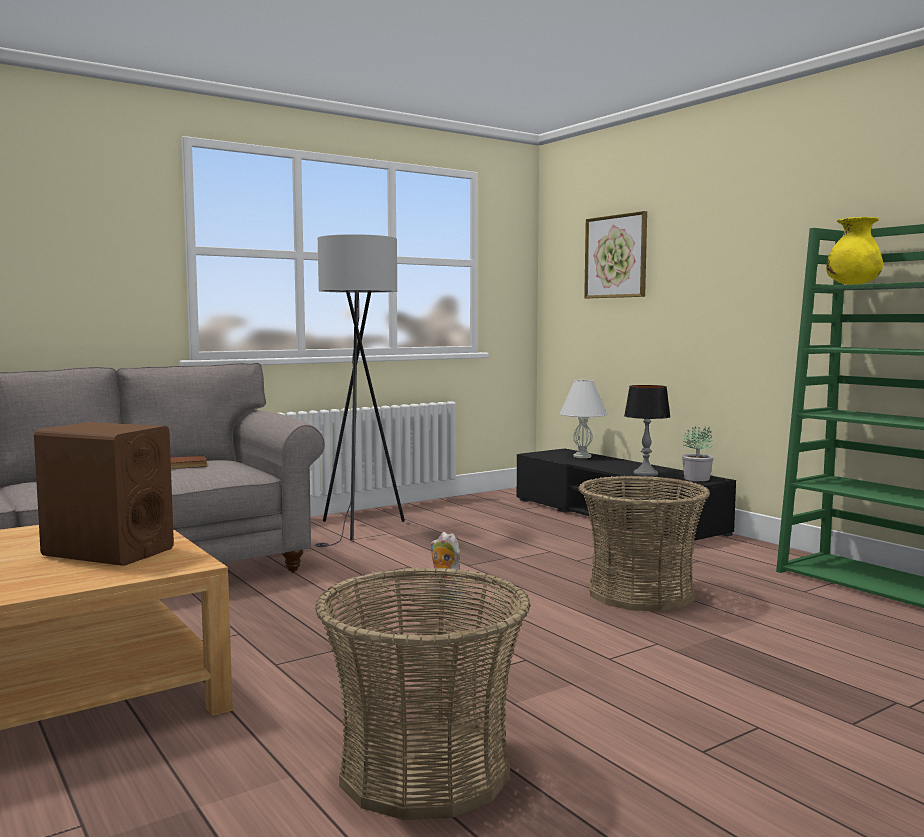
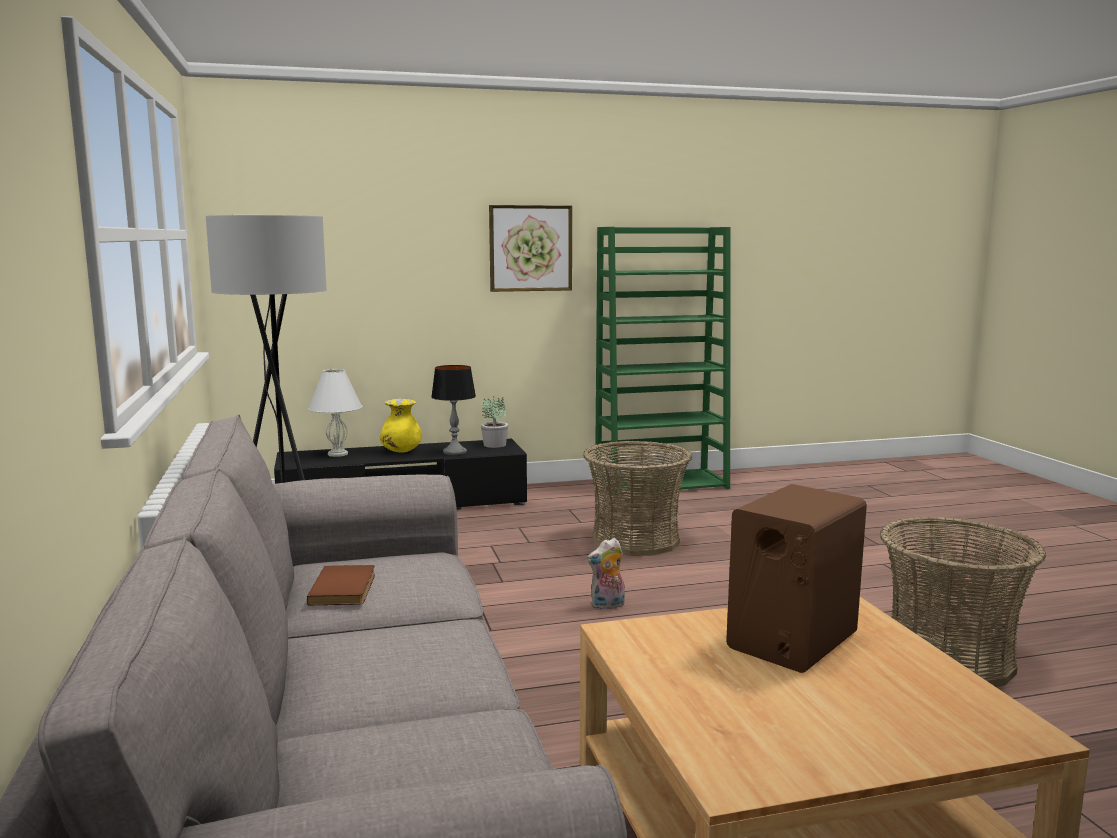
camera: 70 degrees left, 5 degrees up
picture [584,211,647,298] -> picture moved to [489,205,572,292]
yellow vase [826,217,883,285] -> yellow vase moved to [380,399,422,453]

